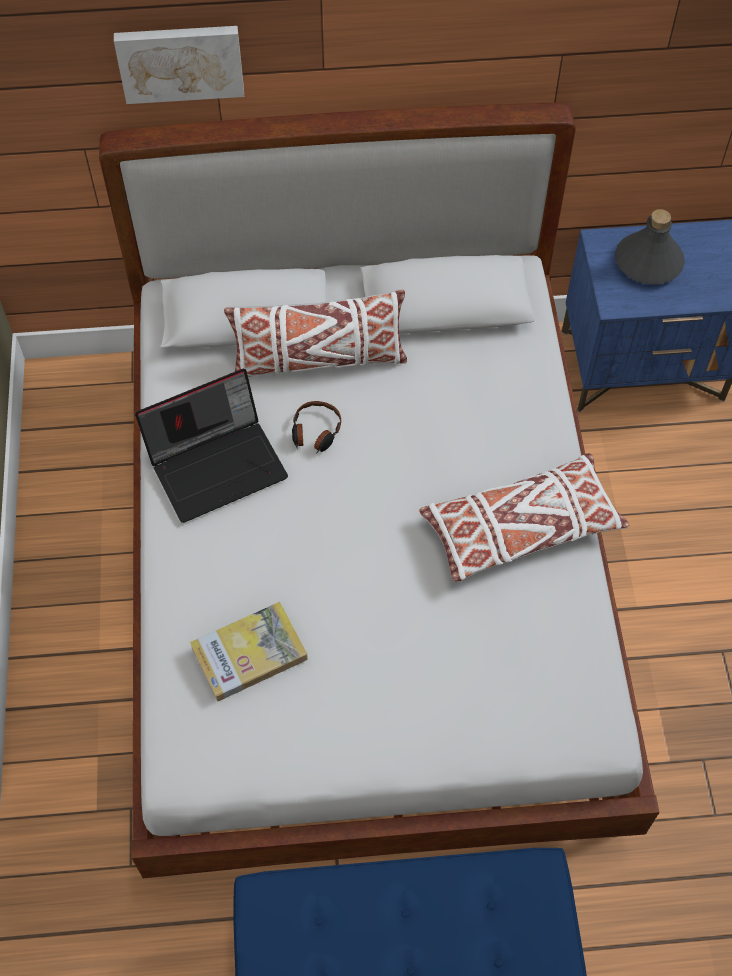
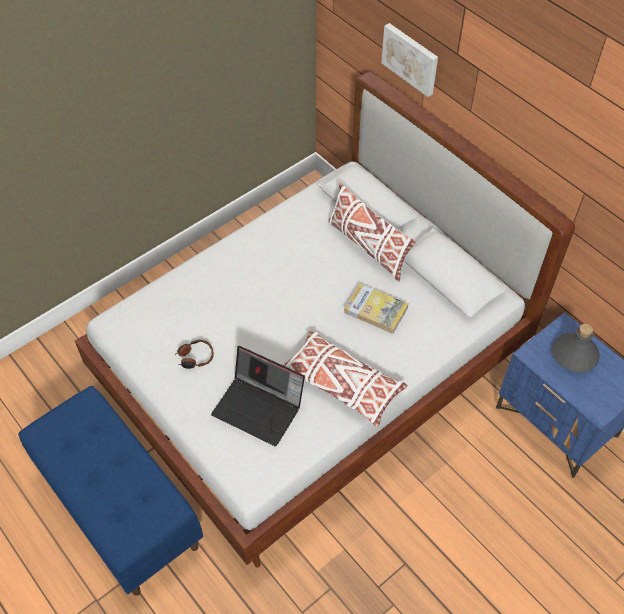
camera: 55 degrees right, 5 degrees down
laptop [135,369,288,523] -> laptop moved to [211,346,305,446]
book [190,602,308,701] -> book moved to [344,284,408,334]
headphones [292,401,341,454] -> headphones moved to [176,340,214,369]

